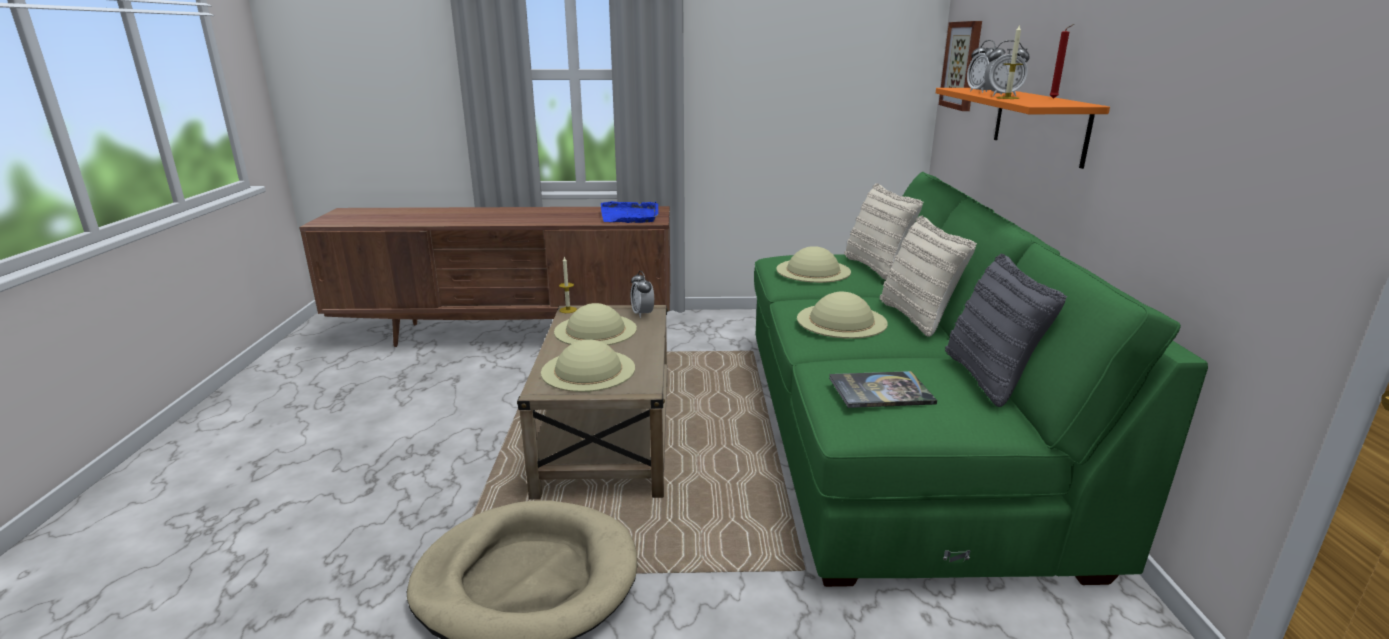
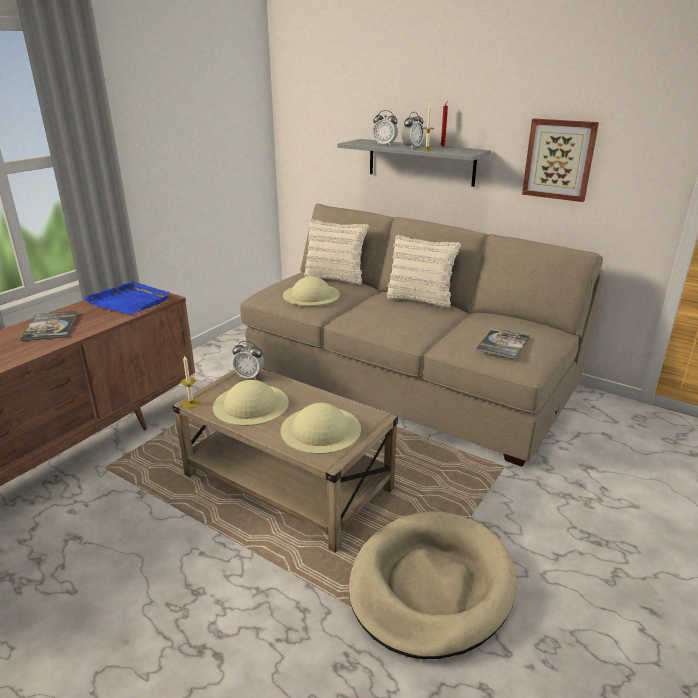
camera: 55 degrees left, 5 degrees up
green sofa [754,172,1208,587] -> beige sofa [240,203,604,467]
beige hat [797,292,888,339] -> none
orange shelf [936,88,1110,169] -> grey shelf [337,139,491,187]
picture [939,21,982,111] -> picture moved to [522,118,599,202]
grey pillow [945,254,1067,407] -> none
none -> book [21,311,78,341]

